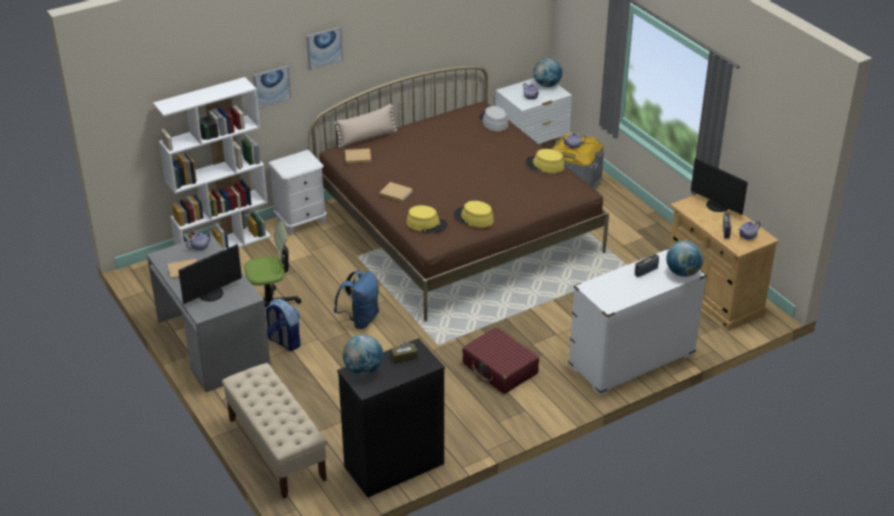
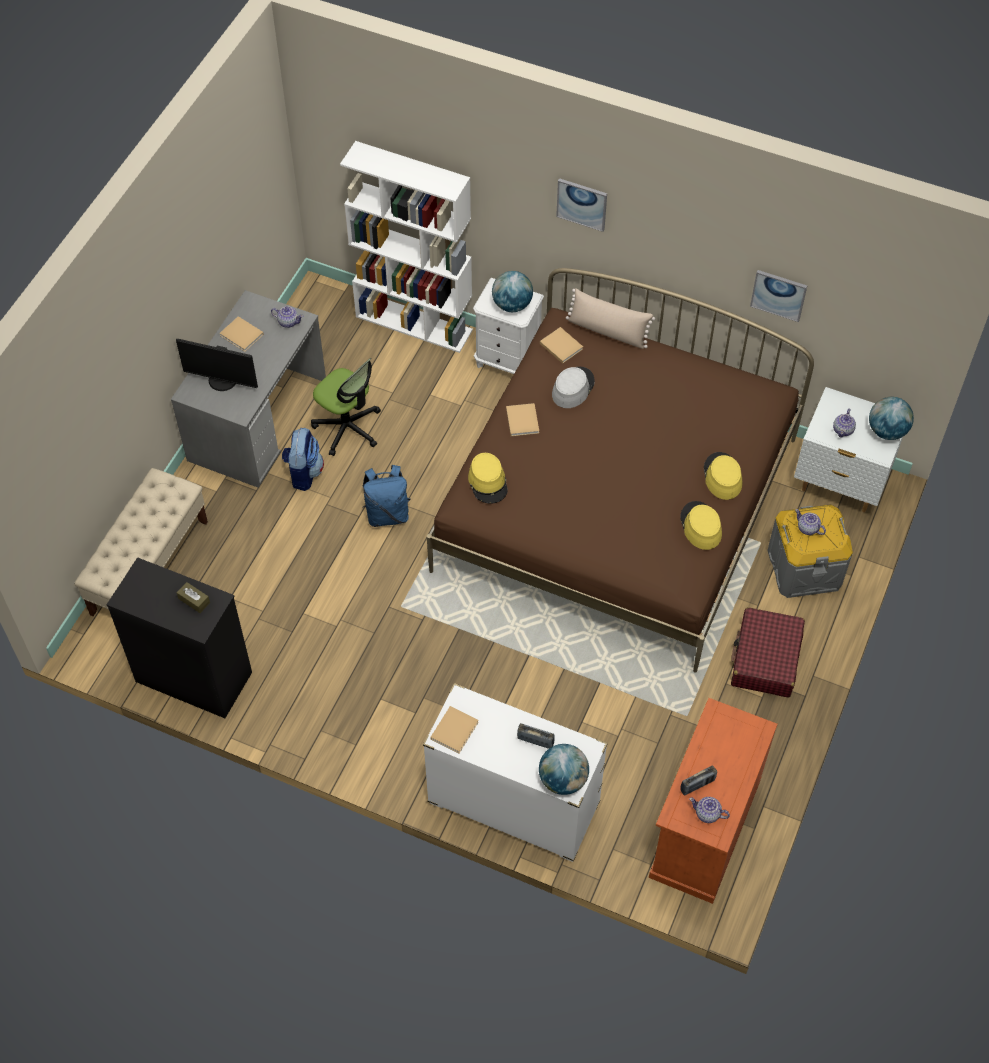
camera: 55 degrees right, 20 degrees up
picture [253,66,291,109] -> picture moved to [750,270,807,322]
globe [343,334,383,375] -> globe moved to [492,271,533,312]
yellow hat [454,201,494,228] -> yellow hat moved to [704,452,742,500]
red suitcase [462,327,539,394] -> red suitcase moved to [731,607,805,697]
grey hat [479,106,508,131] -> grey hat moved to [552,367,595,408]
beige cabinet [669,194,779,331] -> orange cabinet [649,698,778,904]
monitor [691,158,748,215] -> none
none -> beige book [430,706,479,753]

